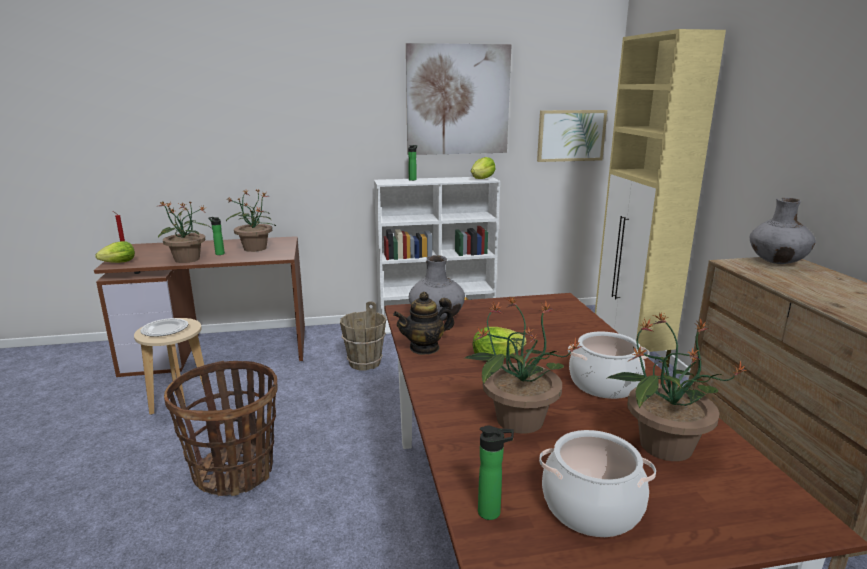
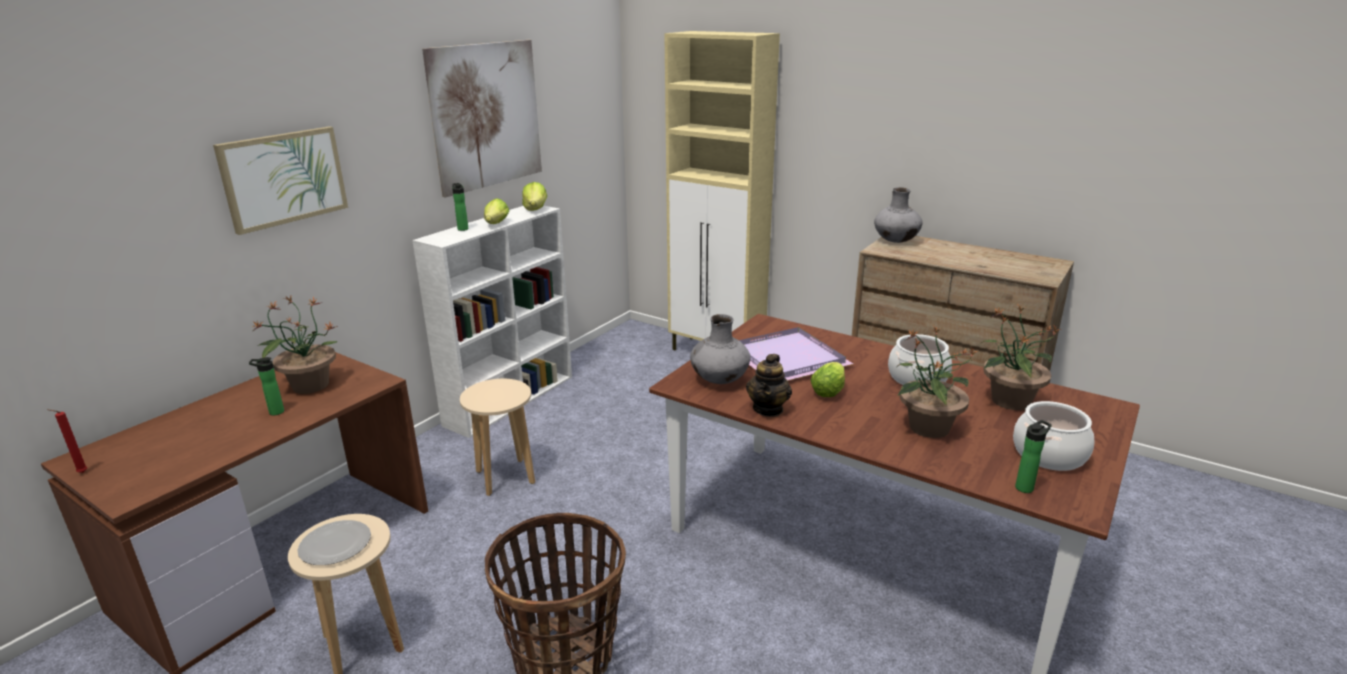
camera: 45 degrees left, 5 degrees up
lettuce [95,241,135,263] -> lettuce moved to [484,198,509,224]
potted plant [158,201,211,263] -> none
brown bucket [340,301,386,371] -> beige stool [460,379,535,496]
picture [537,110,607,162] -> picture moved to [213,126,348,235]
none -> purple tray [739,327,853,381]

